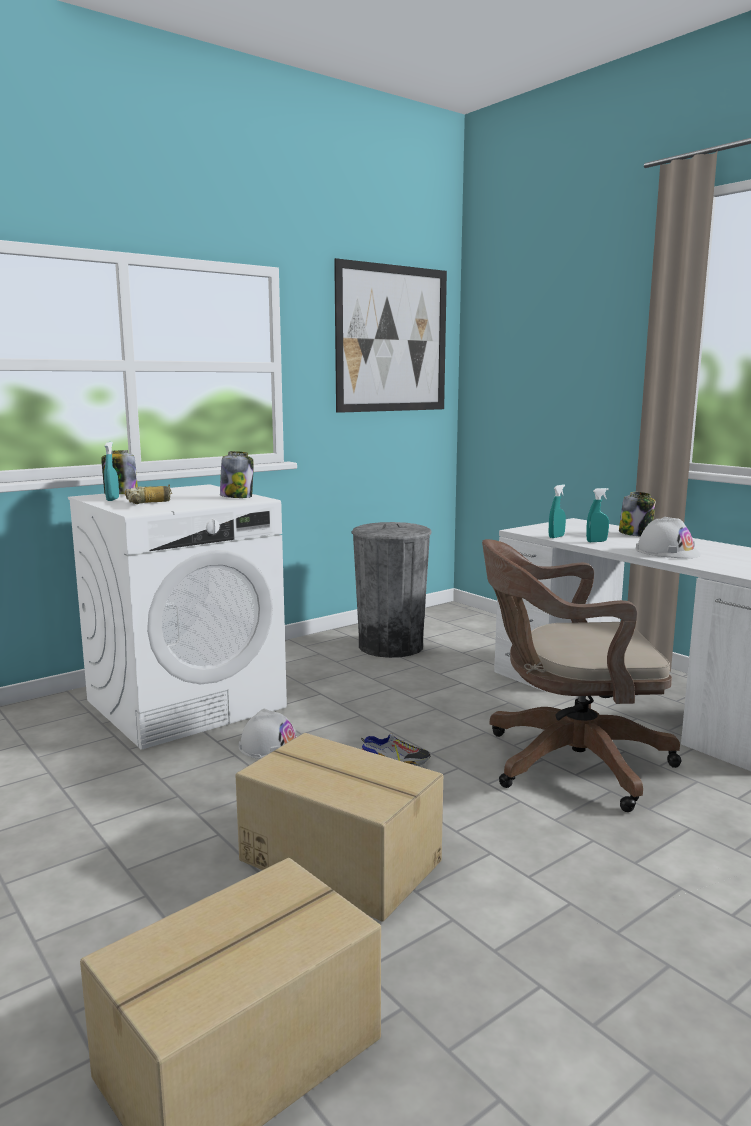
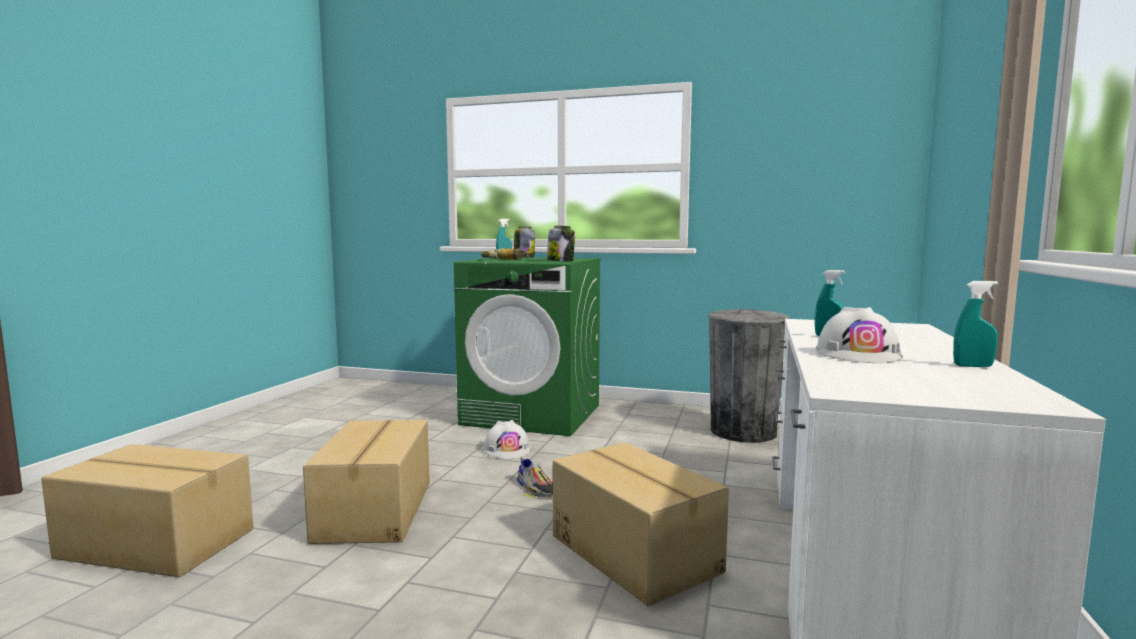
camera: 55 degrees right, 5 degrees down
white washing machine [68,484,287,750] -> green washing machine [454,257,601,436]
picture [334,258,447,413] -> none
brown office chair [482,539,681,812] -> cardboard box [553,442,729,607]
turquoise spray bottle [549,484,566,538] -> turquoise spray bottle moved to [953,281,998,367]
jar [619,492,656,536] -> none

